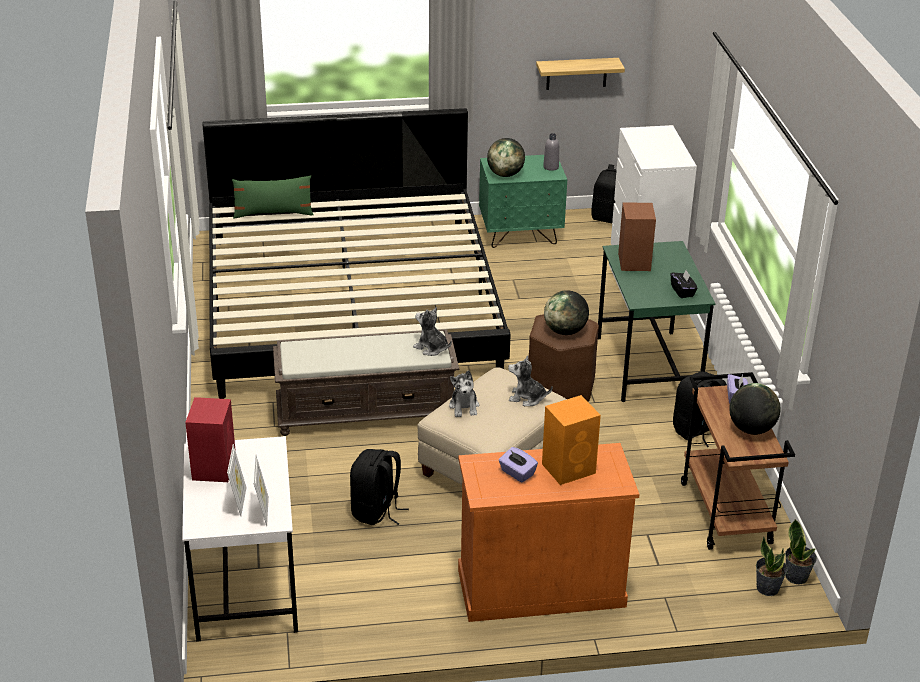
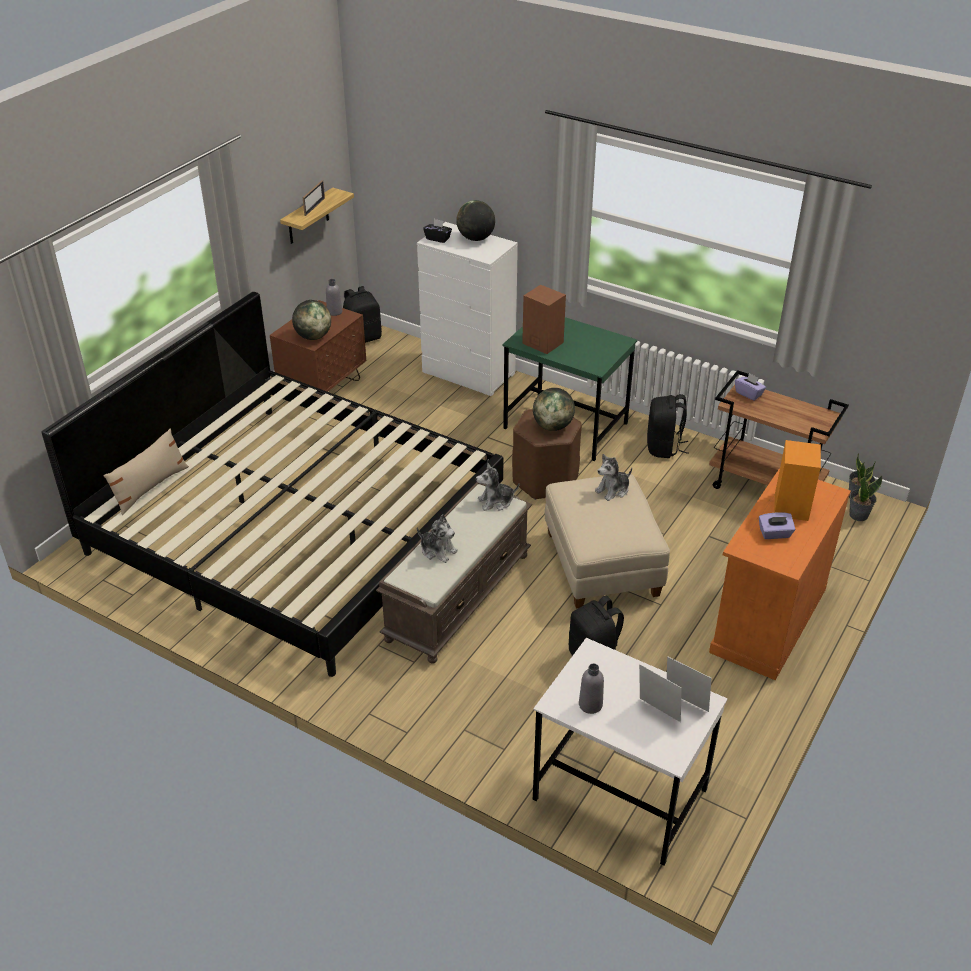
camera: 50 degrees left, 5 degrees up
red speaker [185,397,236,482] -> grey bottle [579,664,604,714]
green pillow [232,175,314,219] -> beige pillow [103,428,189,515]
plush toy [449,370,479,417] -> plush toy moved to [417,514,458,563]
green nightstand [479,155,567,248] -> brown nightstand [270,300,366,392]
black tissue box [671,270,698,298] -> black tissue box moved to [423,219,452,243]
globe [729,383,781,435] -> globe moved to [456,200,495,241]
none -> picture frame [303,180,325,216]

